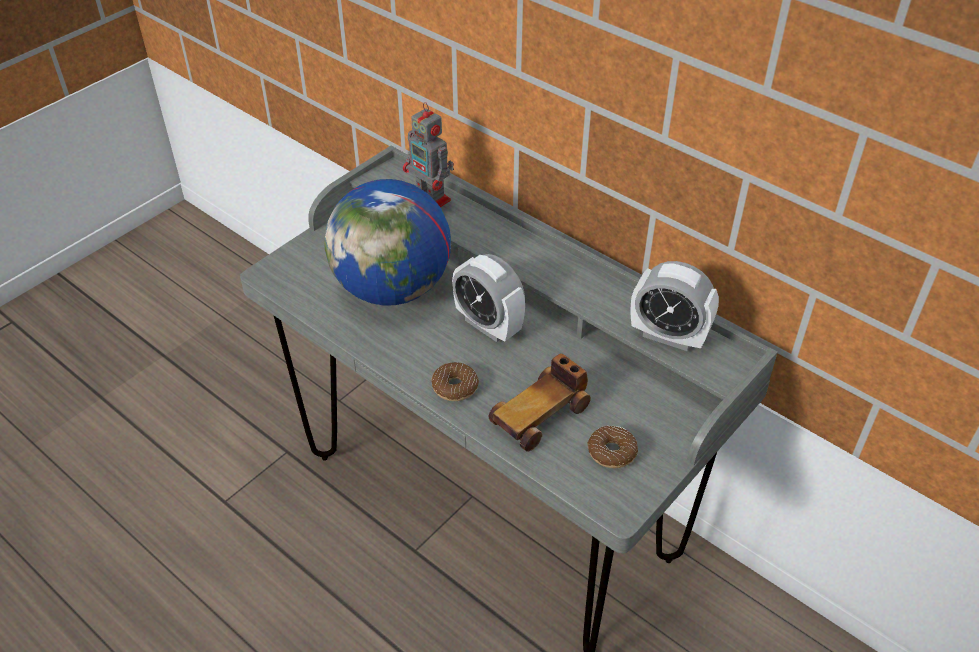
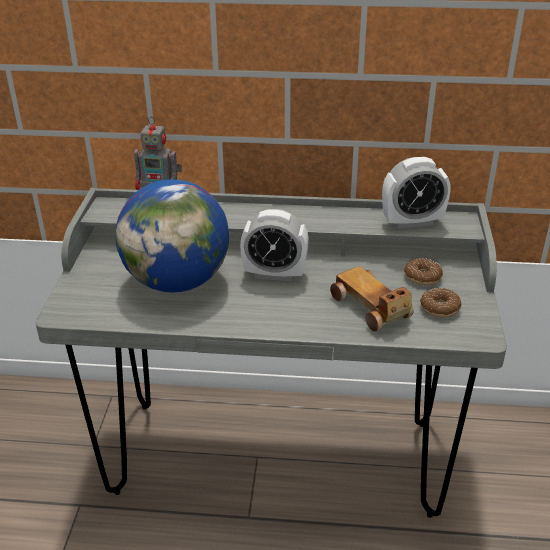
camera: 35 degrees left, 10 degrees down
donut [431,362,479,401] -> donut moved to [404,258,443,285]
toy car [489,354,591,452] -> toy car turned 135 degrees clockwise [330,266,413,332]

